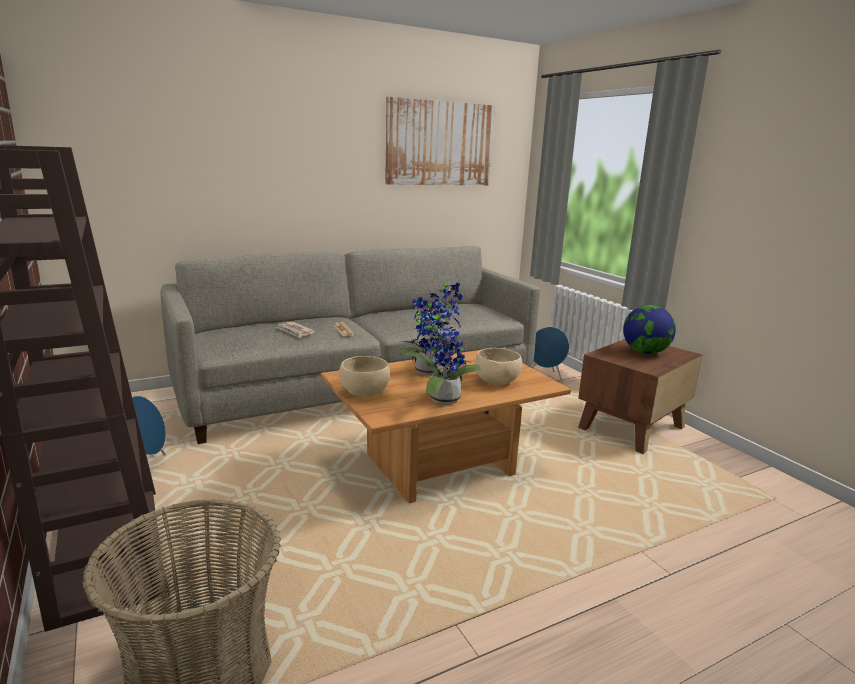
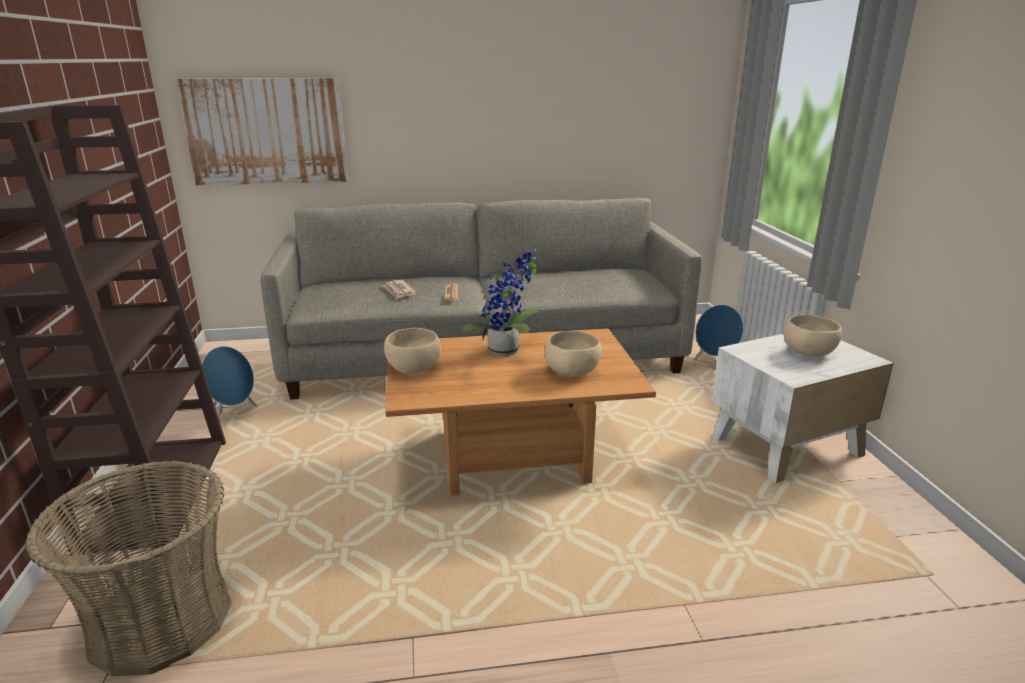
camera: 20 degrees right, 5 degrees up
picture [385,97,495,185] -> picture moved to [176,78,349,185]
potted plant [407,297,481,405] -> none
brown side table [578,339,702,454] -> white side table [712,334,894,483]
globe [623,305,676,354] -> beige bowl [784,315,842,357]

